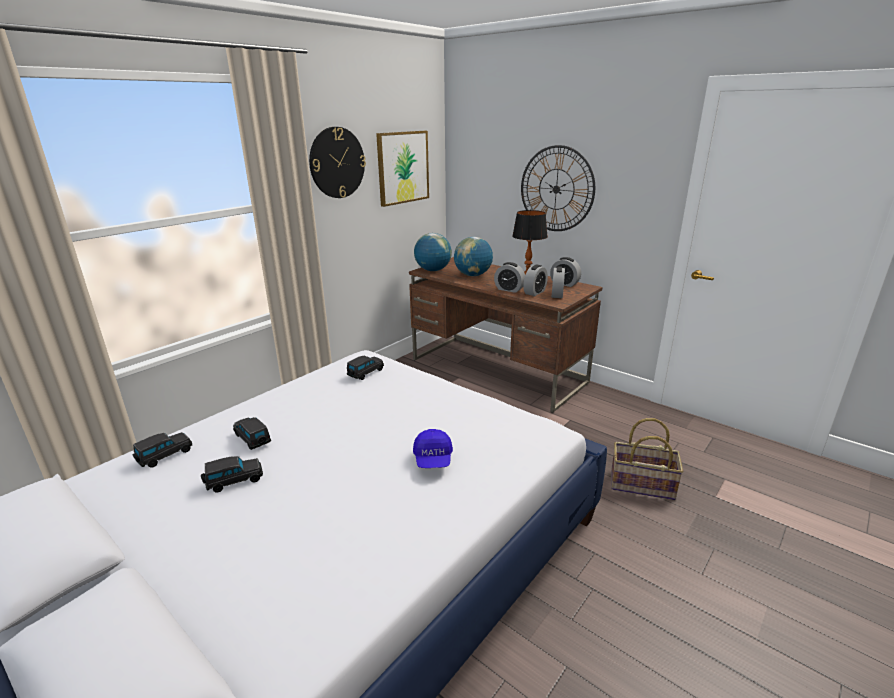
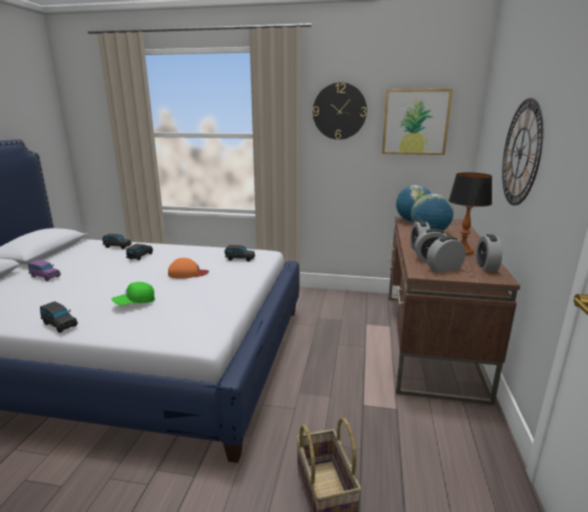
camera: 60 degrees right, 5 degrees down
black toy car [201,456,263,492] -> black toy car moved to [40,301,78,333]
blue cap [413,429,453,468] -> green cap [111,282,155,305]
none -> purple toy car [28,260,61,281]
none -> orange cap [168,258,209,278]

